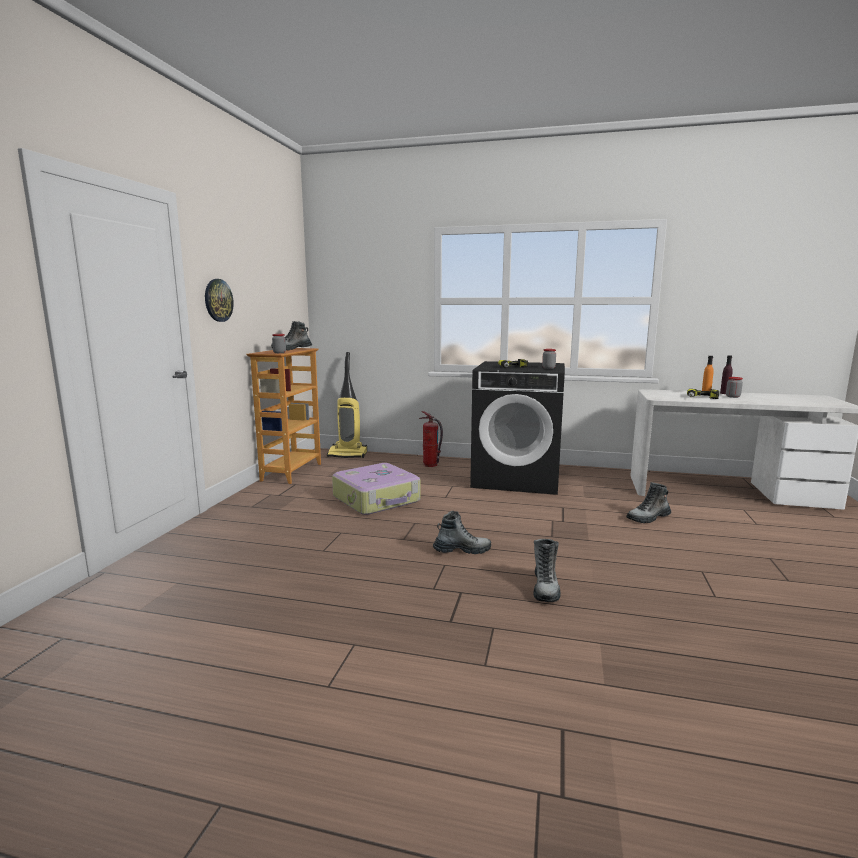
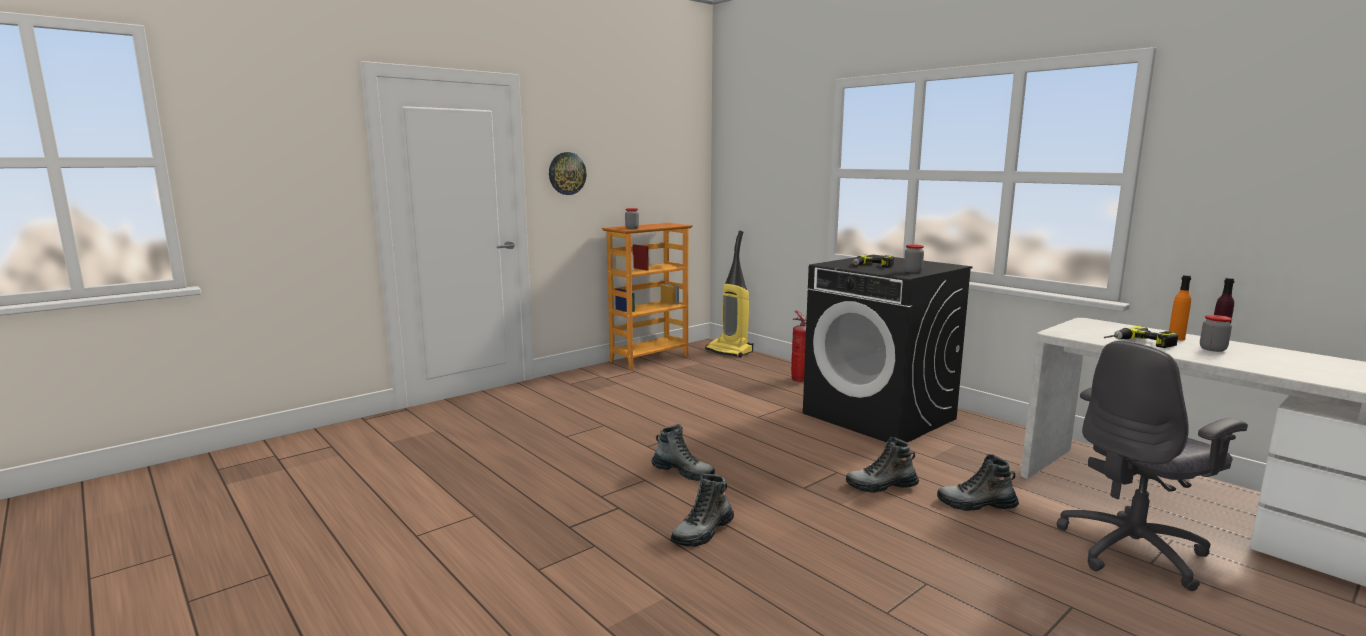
camera: 35 degrees right, 0 degrees up
boot [271,321,312,350] -> boot moved to [846,437,919,493]
suitcase [332,463,420,515] -> none
none -> grey office chair [1057,341,1248,591]

